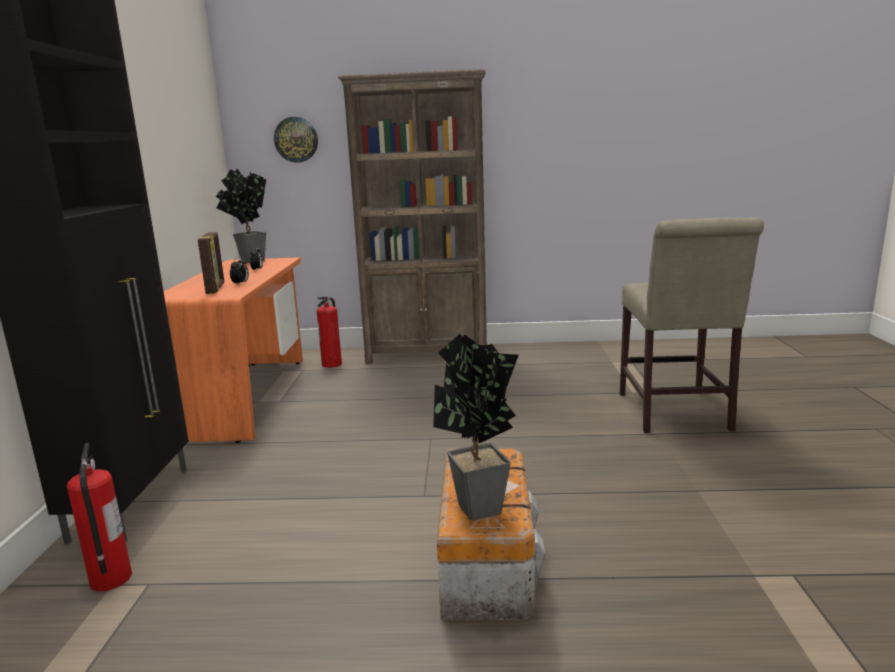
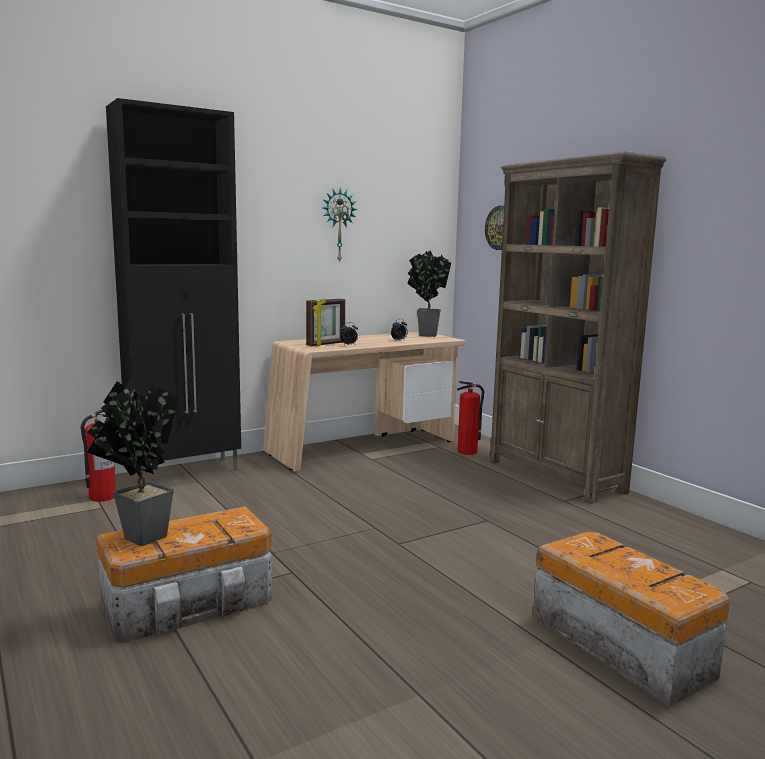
camera: 55 degrees right, 5 degrees down
orange desk [164,257,303,443] -> beige desk [263,332,465,471]
beige chair [620,217,764,433] -> storage box [533,532,730,706]
none -> wall clock [322,187,358,263]

